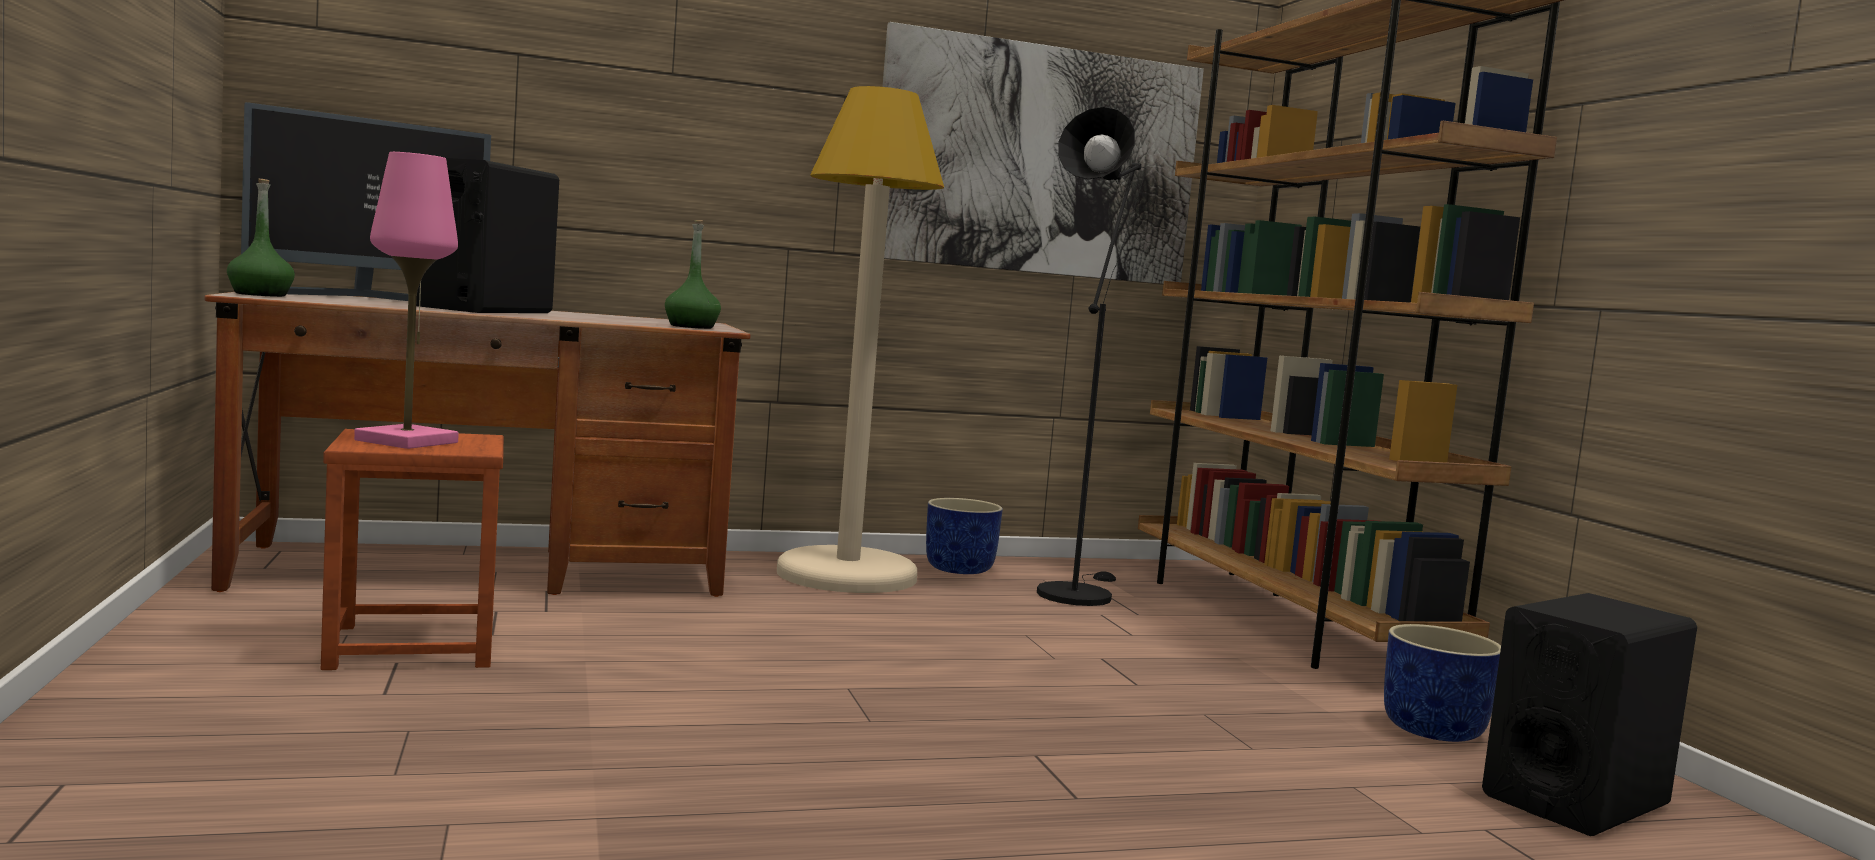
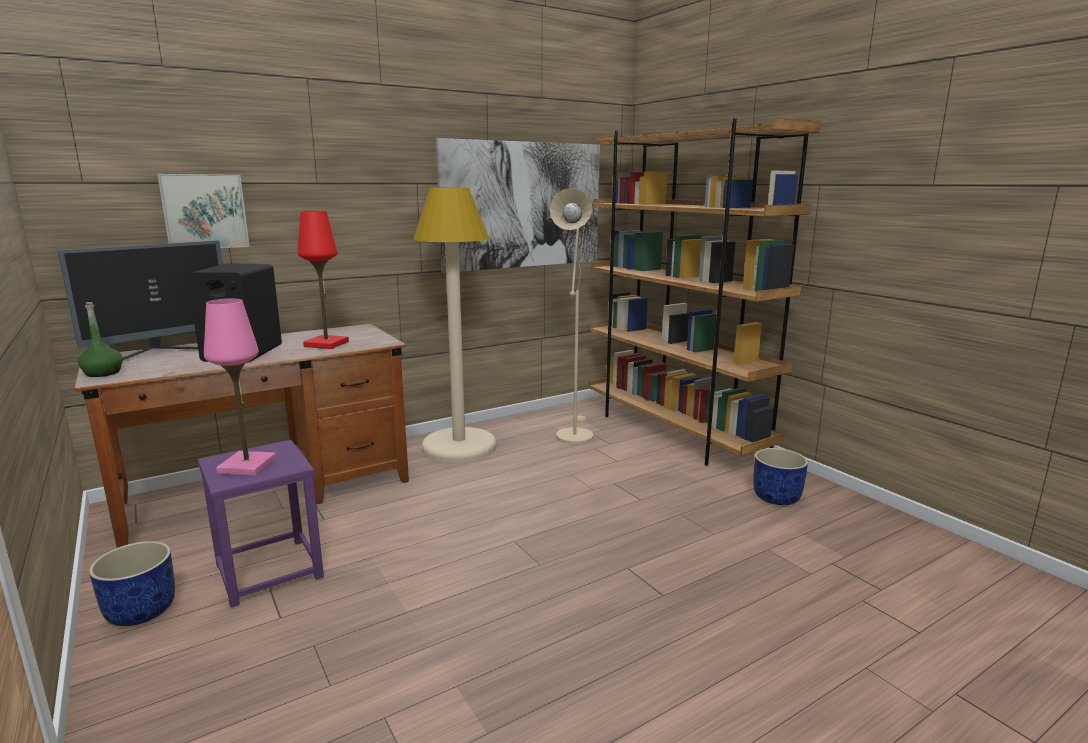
camera: 15 degrees left, 10 degrees up
brown stool [321,429,504,670] -> purple stool [197,440,324,608]
green bottle [665,220,721,329] -> none
blue planter [926,498,1003,574] -> blue planter moved to [89,541,175,626]
black floor lamp [1037,107,1146,606] -> beige floor lamp [550,188,594,444]
black speaker [1482,593,1697,836] -> none
none -> picture [157,174,249,248]
none -> red table lamp [297,211,349,349]

